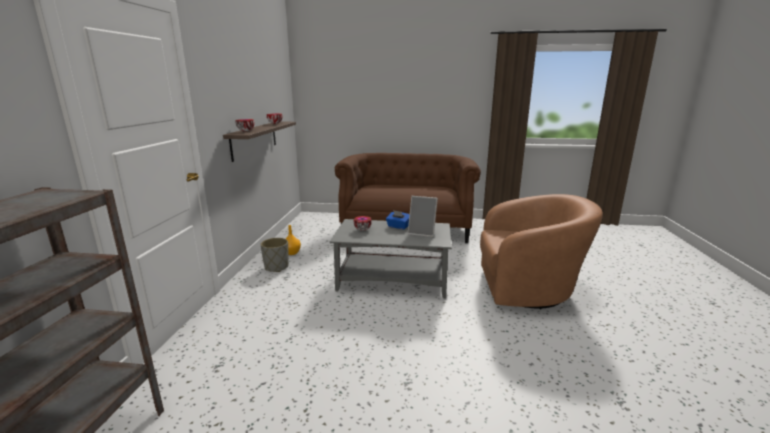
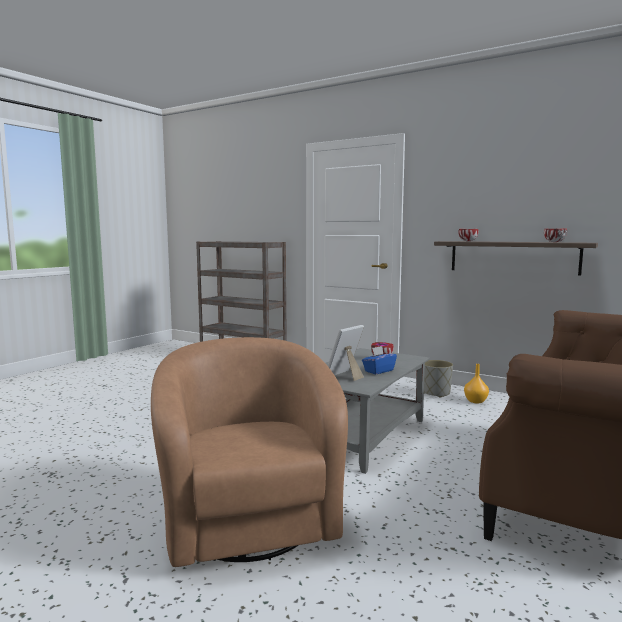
camera: 115 degrees right, 10 degrees down
brown armchair [480,194,603,309] -> brown armchair turned 135 degrees clockwise [151,337,348,567]

